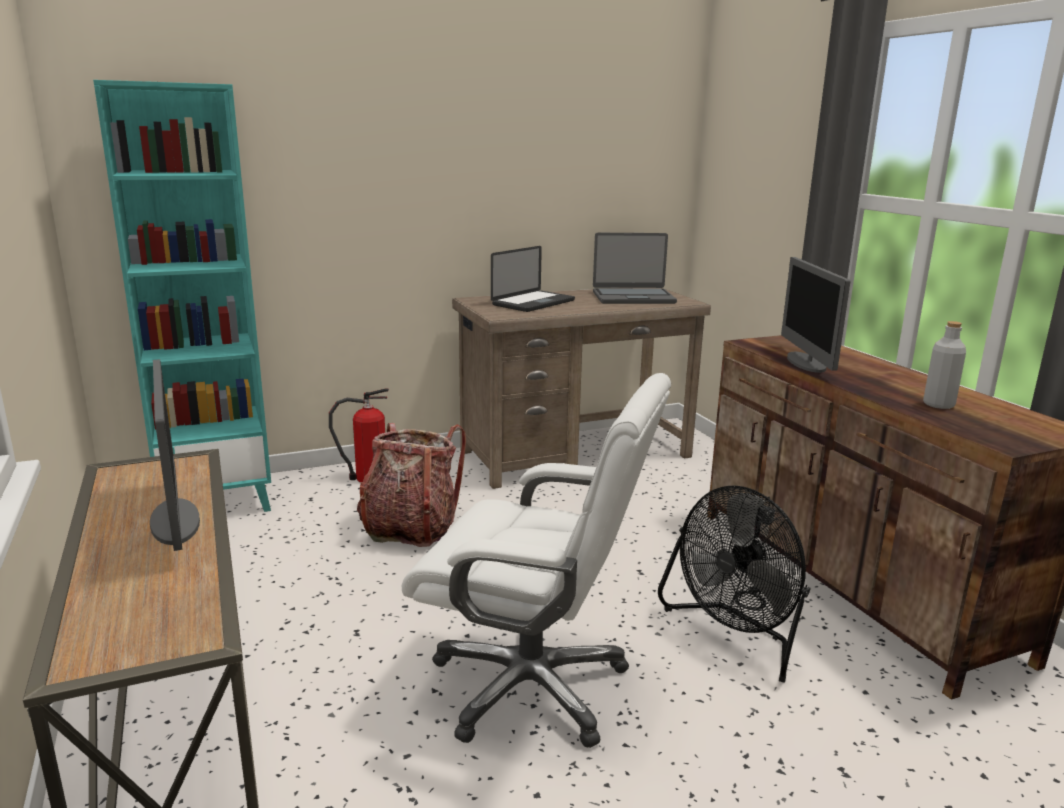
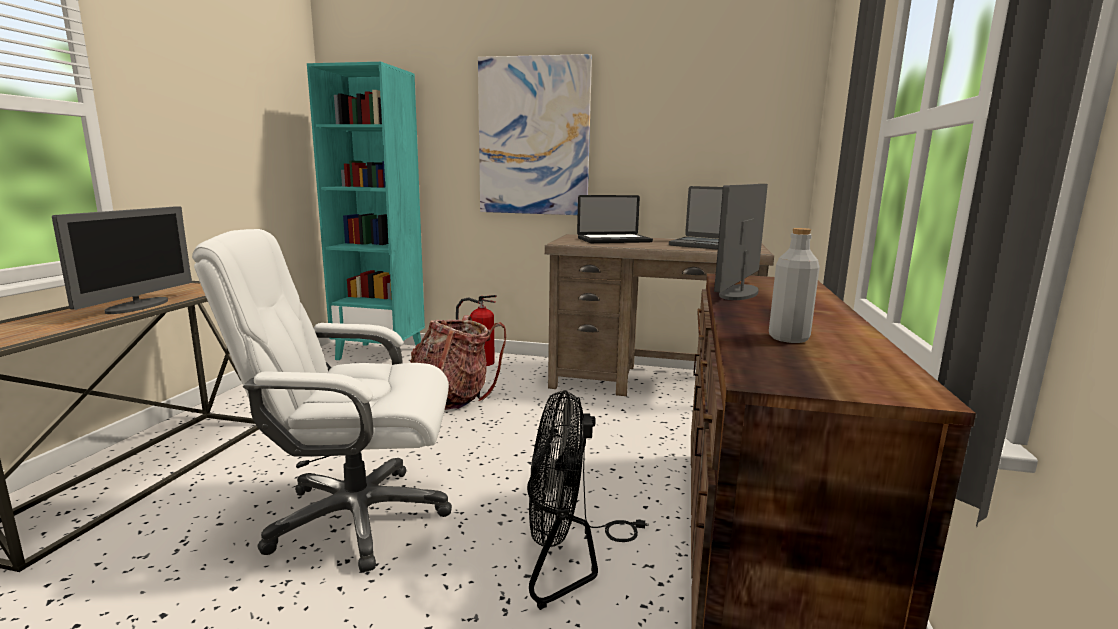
camera: 35 degrees right, 5 degrees down
white office chair [402,373,671,748] -> white office chair turned 120 degrees clockwise [192,229,452,572]
none -> picture [478,54,592,215]

